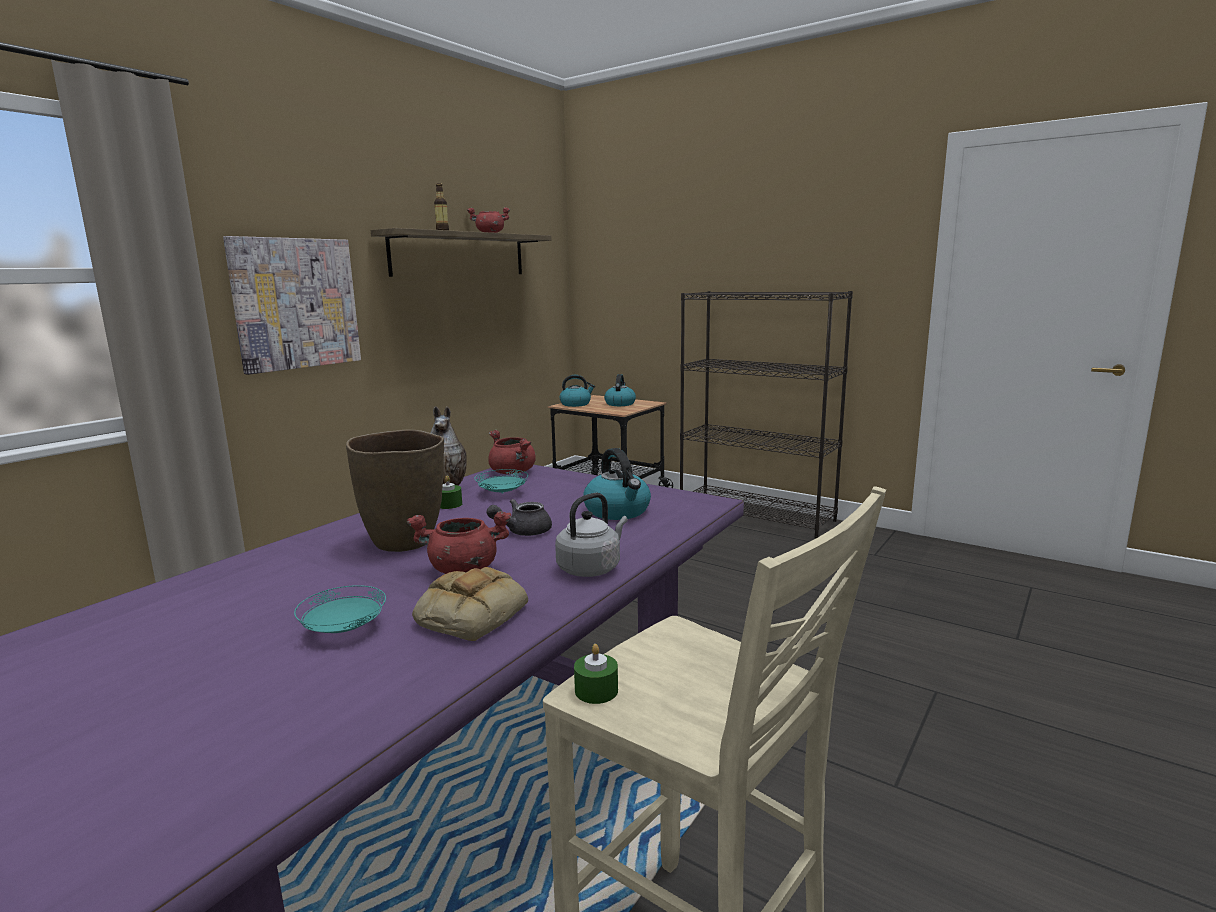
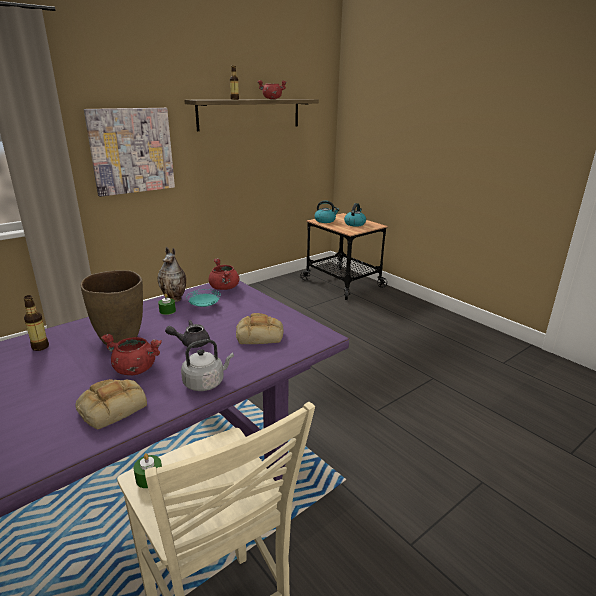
camera: 15 degrees right, 10 degrees up
turquoise plate [294,585,386,633] -> none
kettle [583,448,651,520] -> bread [236,313,284,344]
black bookcase [680,291,853,538] -> none
none -> bottle [24,295,49,351]

